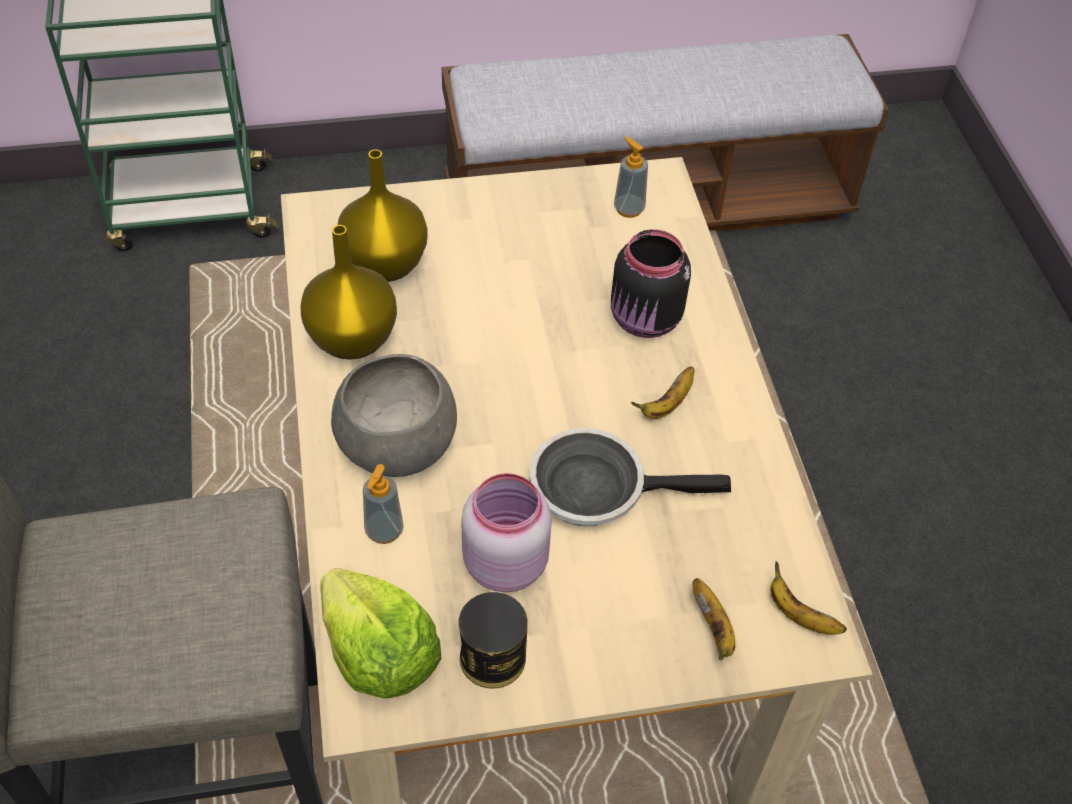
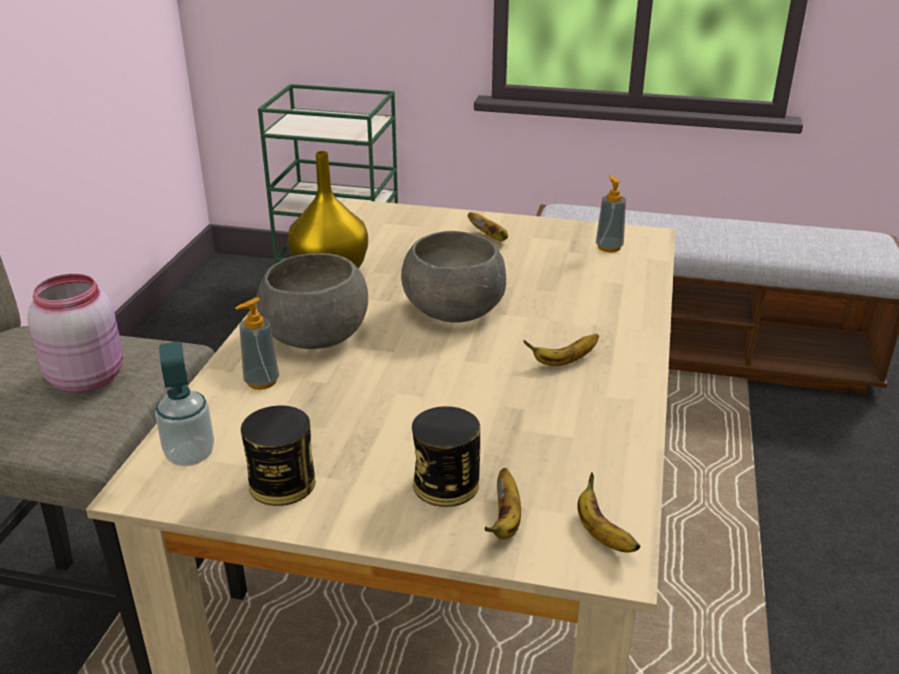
camera: 25 degrees right, 20 degrees down
lettuce [320,568,441,698] -> soap dispenser [155,342,214,466]
yellow vase [338,149,428,282] -> none
pink jar [461,473,552,592] -> pink jar moved to [27,274,123,393]
frying pan [530,428,731,526] -> none
black jar [611,229,691,338] -> none
none -> grey bowl [401,231,506,323]
none -> can [412,406,480,507]
none -> banana [467,212,508,241]

